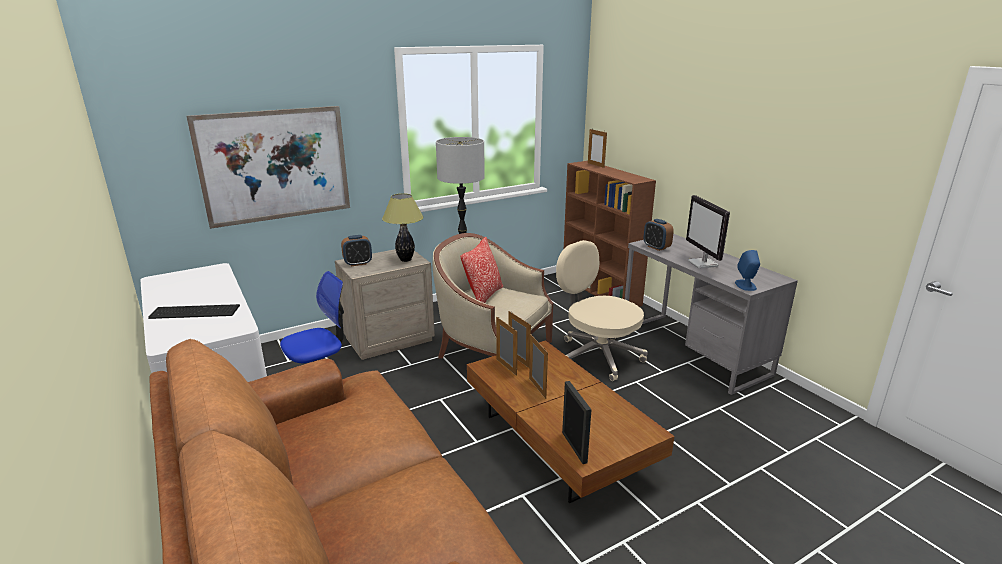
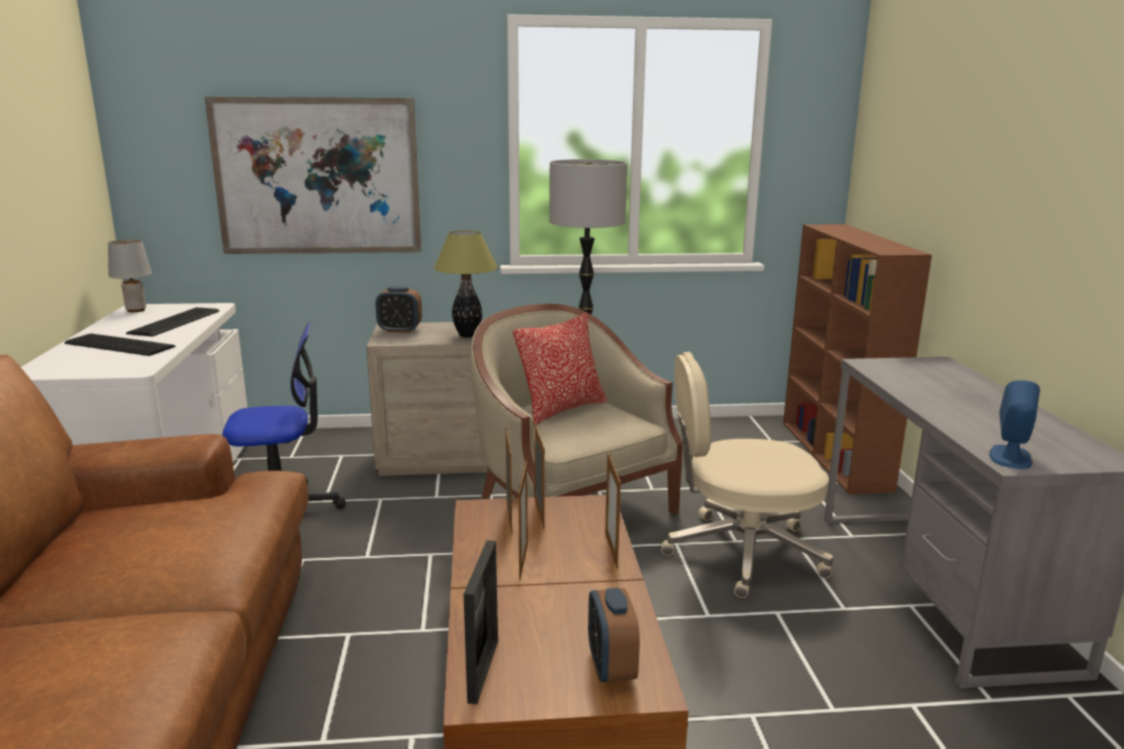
camera: 25 degrees right, 5 degrees down
beige office chair [556,240,648,381] -> beige office chair turned 75 degrees counterclockwise [661,352,833,598]
picture frame [588,129,607,168] -> picture frame moved to [605,452,621,568]
alarm clock [644,219,674,251] -> alarm clock moved to [588,588,640,683]
monitor [686,195,730,268] -> none
none -> grey table lamp [108,239,152,312]
none -> keyboard [126,307,220,337]

